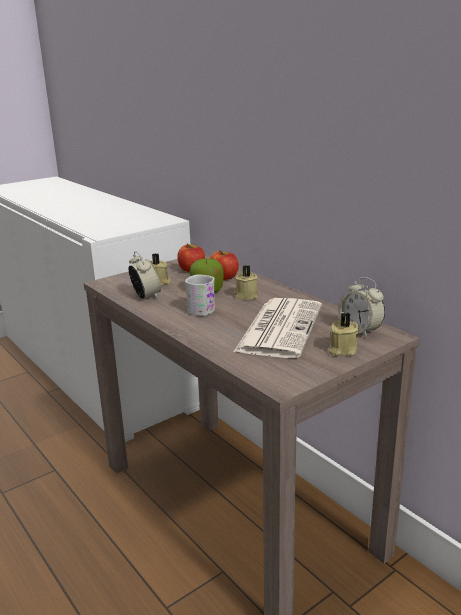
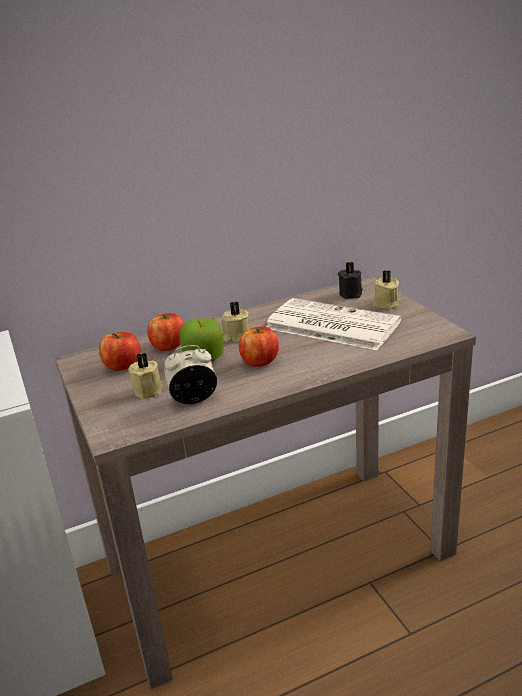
camera: 75 degrees left, 5 degrees up
white mug [185,275,215,316] -> apple [239,326,279,367]
alarm clock [338,277,385,338] -> black candle [338,262,363,299]

